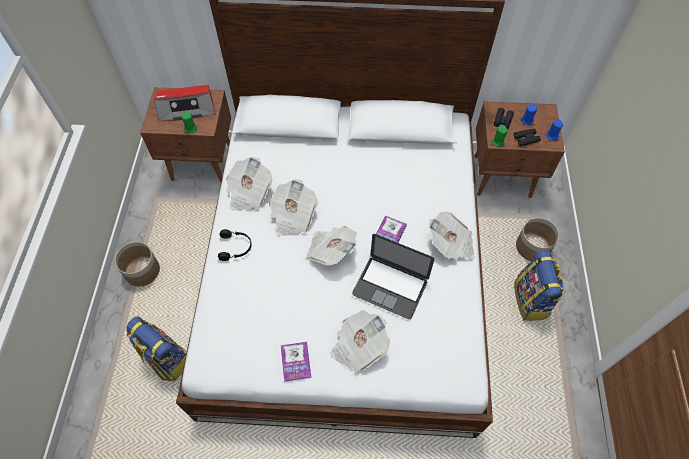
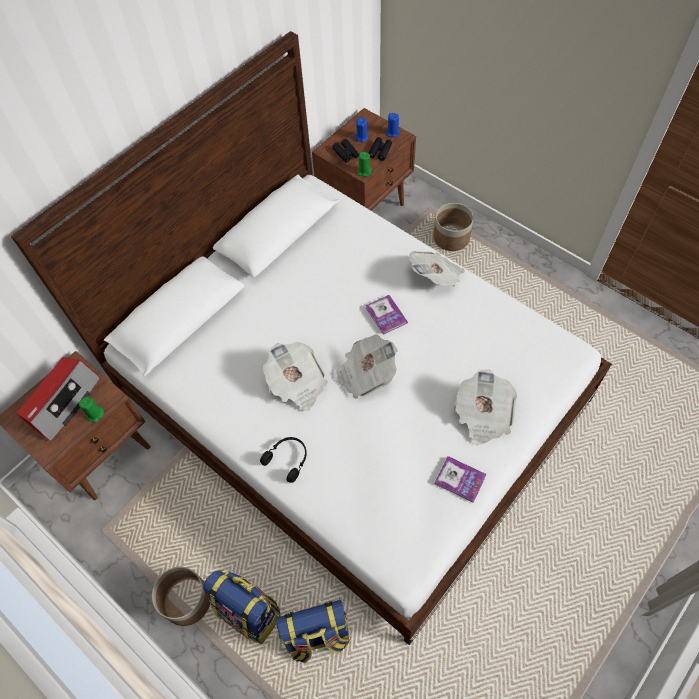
camera: 50 degrees left, 0 degrees up
newspaper [226,157,272,211] -> none
laptop [352,234,434,319] -> none
backpack [514,251,563,321] -> backpack moved to [203,569,280,644]

